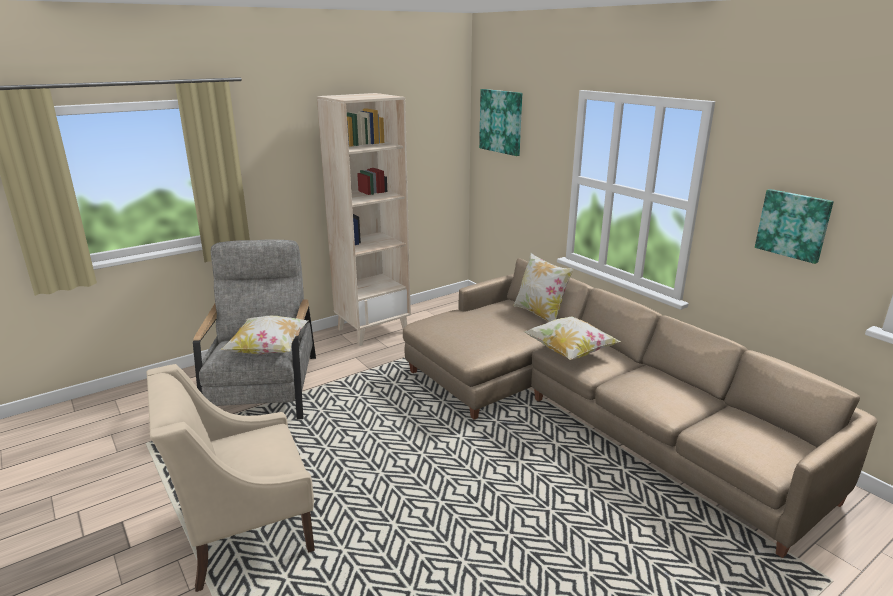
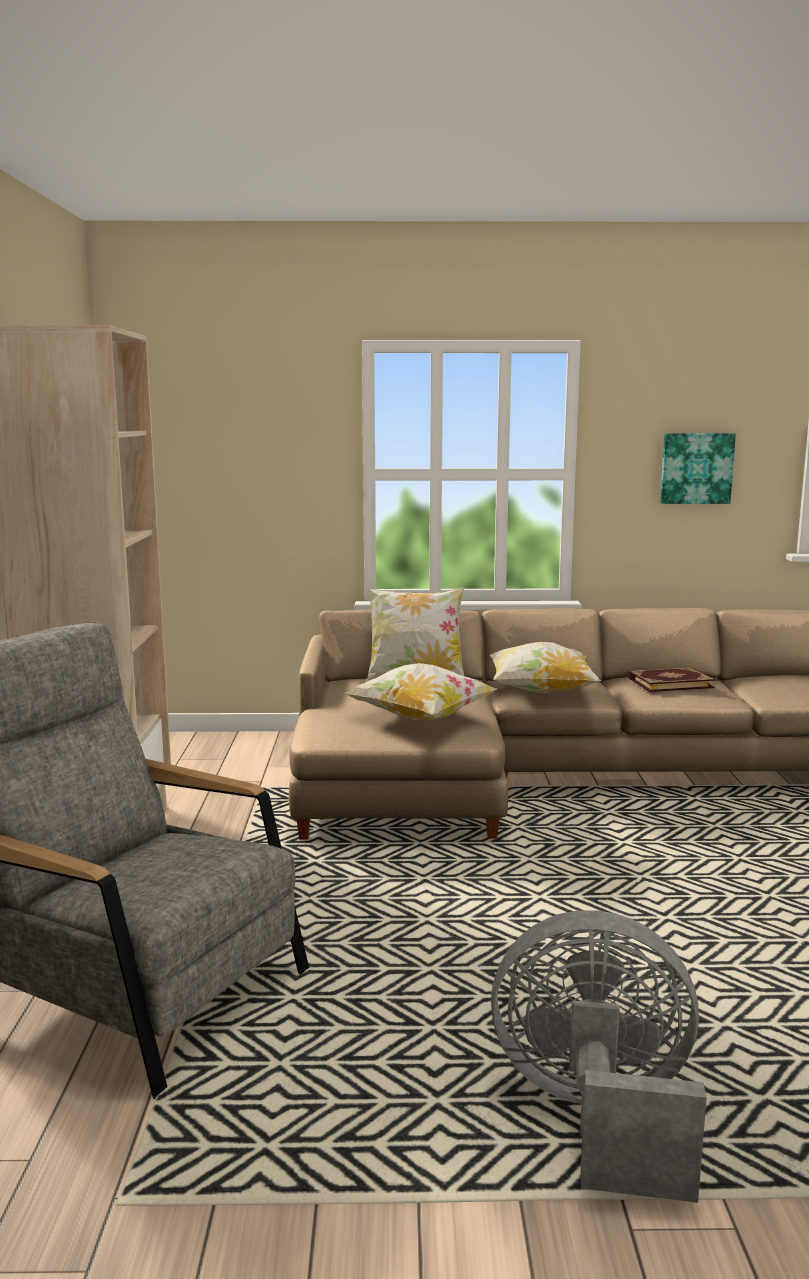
camera: 55 degrees left, 10 degrees down
beige armchair [147,364,315,592] -> grey fan [491,910,707,1203]
pillow [221,316,309,355] -> pillow moved to [343,663,497,720]
picture [479,89,522,156] -> none
none -> book [628,668,716,692]

